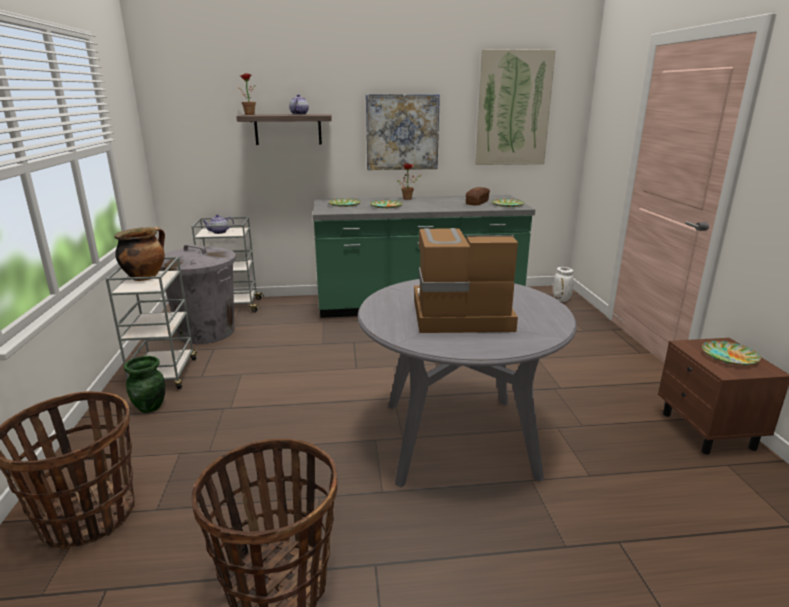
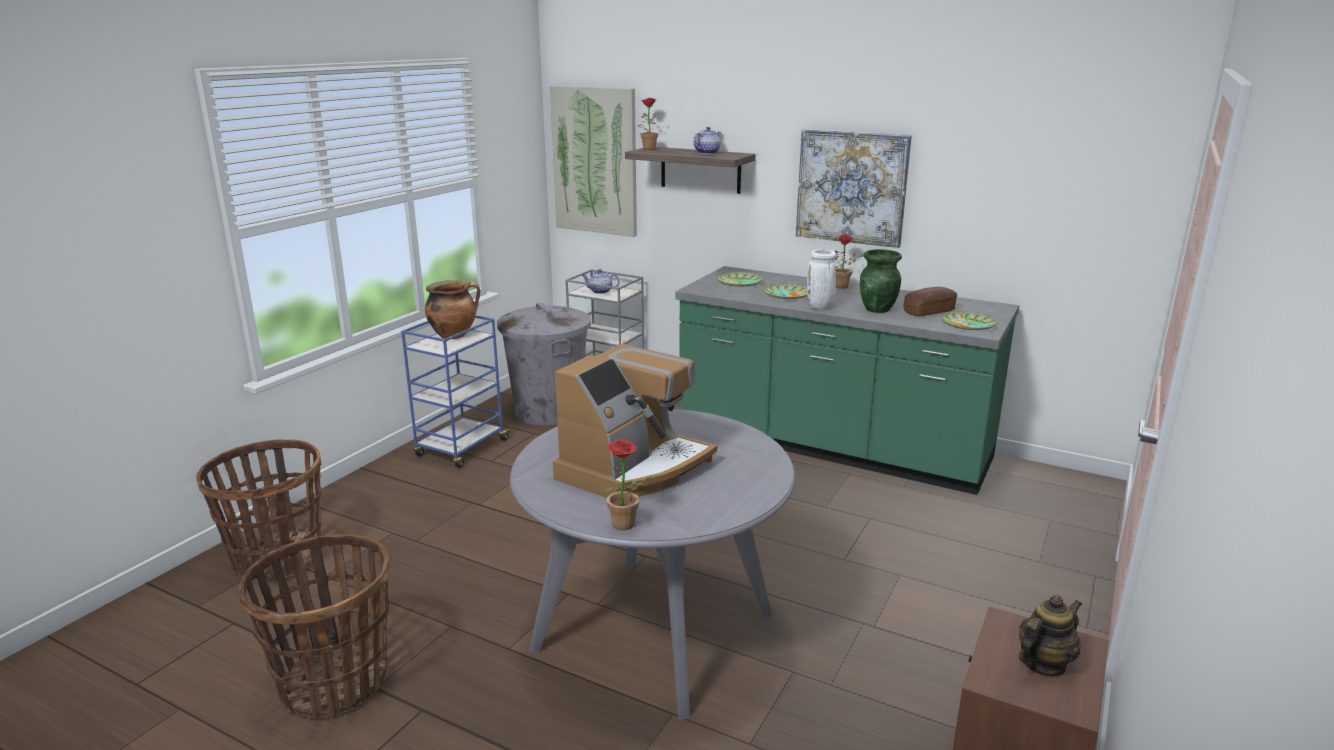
camera: 35 degrees right, 0 degrees up
grey cart [106,257,197,389] -> blue cart [401,315,511,468]
green vase [124,356,165,413] -> green vase moved to [860,249,902,313]
coffee machine [414,228,518,333] -> coffee machine turned 90 degrees clockwise [553,344,717,498]
picture [476,49,556,165] -> picture moved to [550,86,637,237]
white vase [553,267,574,302] -> white vase moved to [807,249,836,309]
plate [702,341,761,365] -> teapot [1019,595,1082,676]
none -> potted plant [605,439,652,530]

